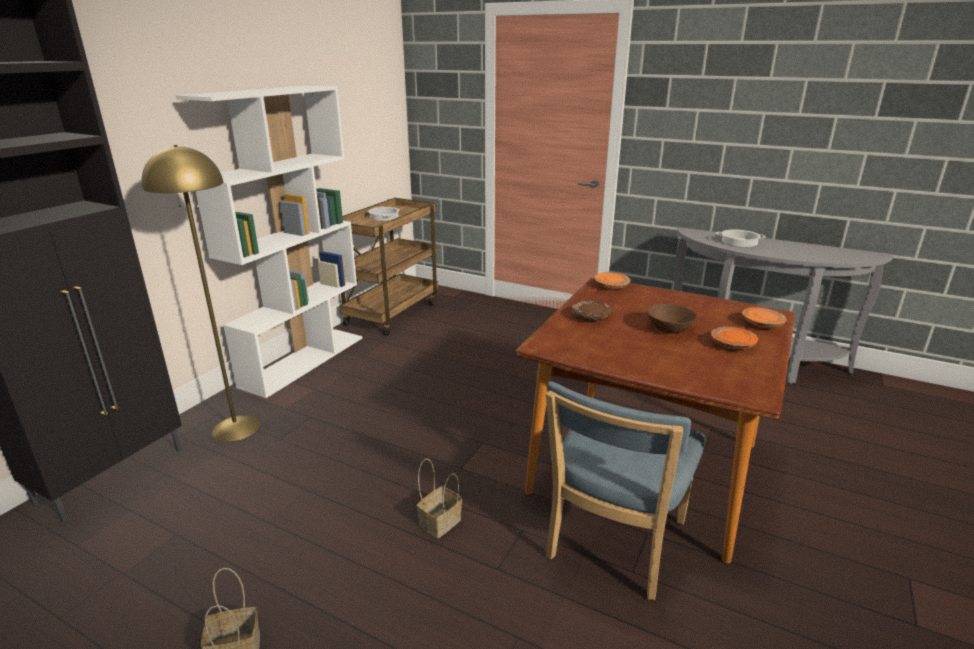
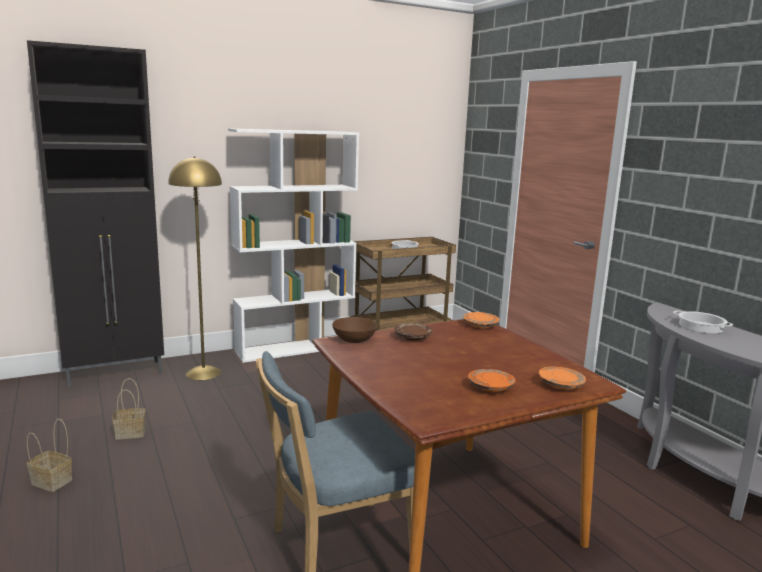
camera: 35 degrees right, 10 degrees down
basket [417,458,462,538] -> basket moved to [112,378,146,440]
brown bowl [647,303,697,334] -> brown bowl moved to [332,317,377,343]

